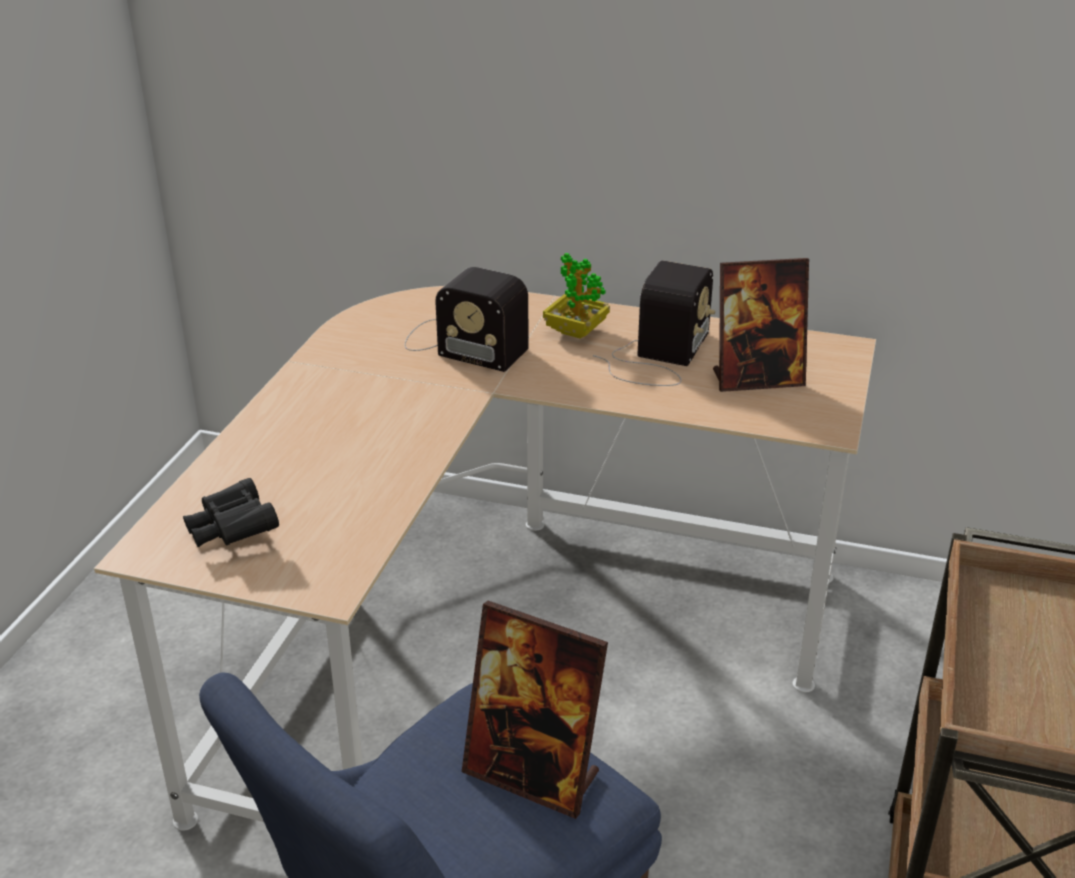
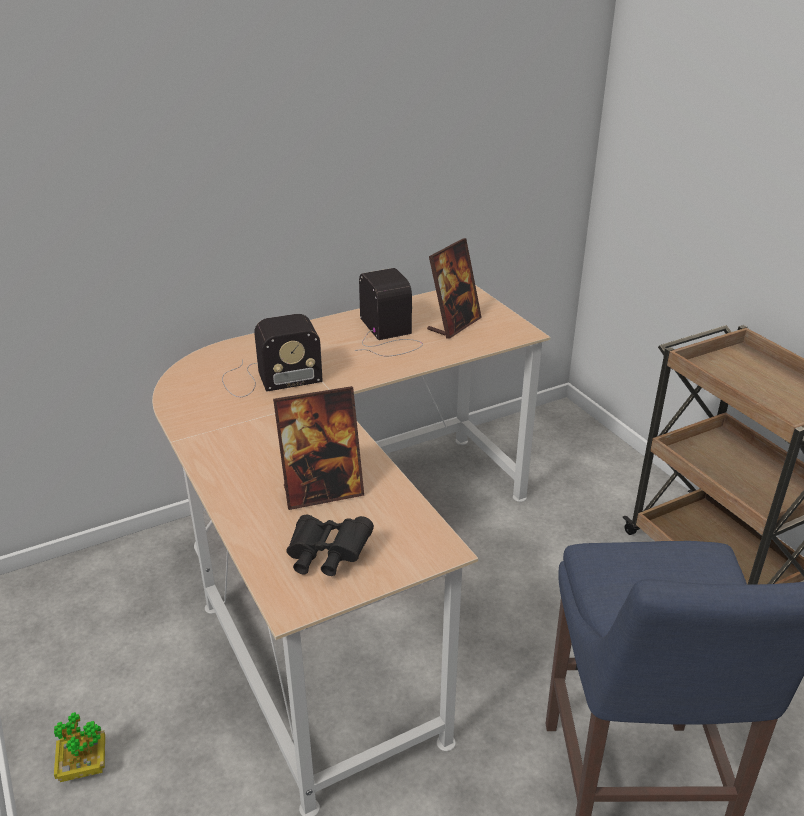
camera: 45 degrees left, 0 degrees up
picture frame [462,601,608,819] -> picture frame moved to [273,386,364,510]
potted plant [543,253,610,339] -> potted plant moved to [54,712,105,782]

